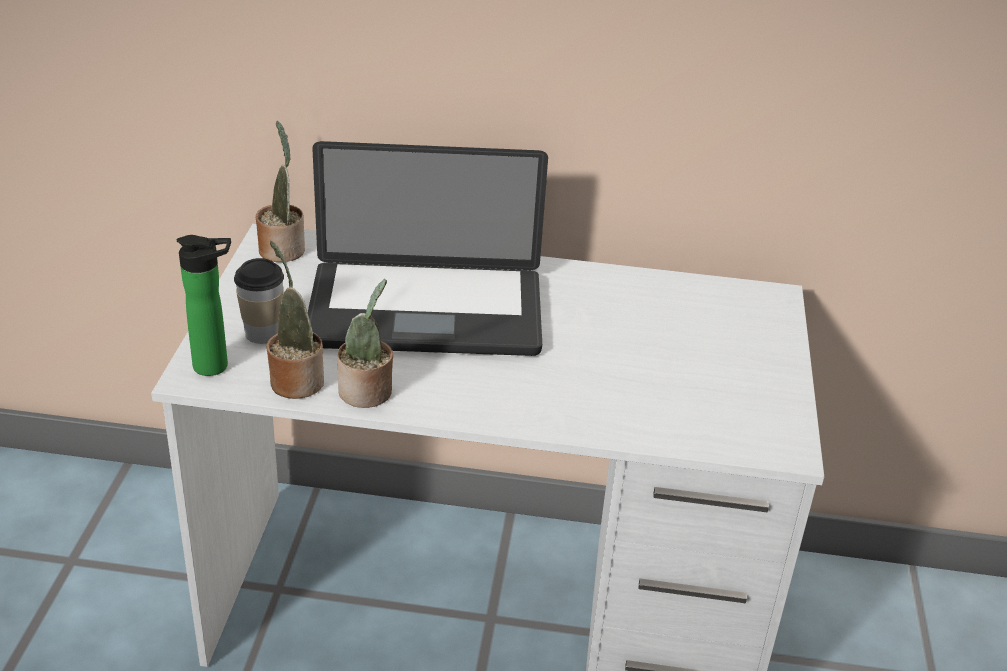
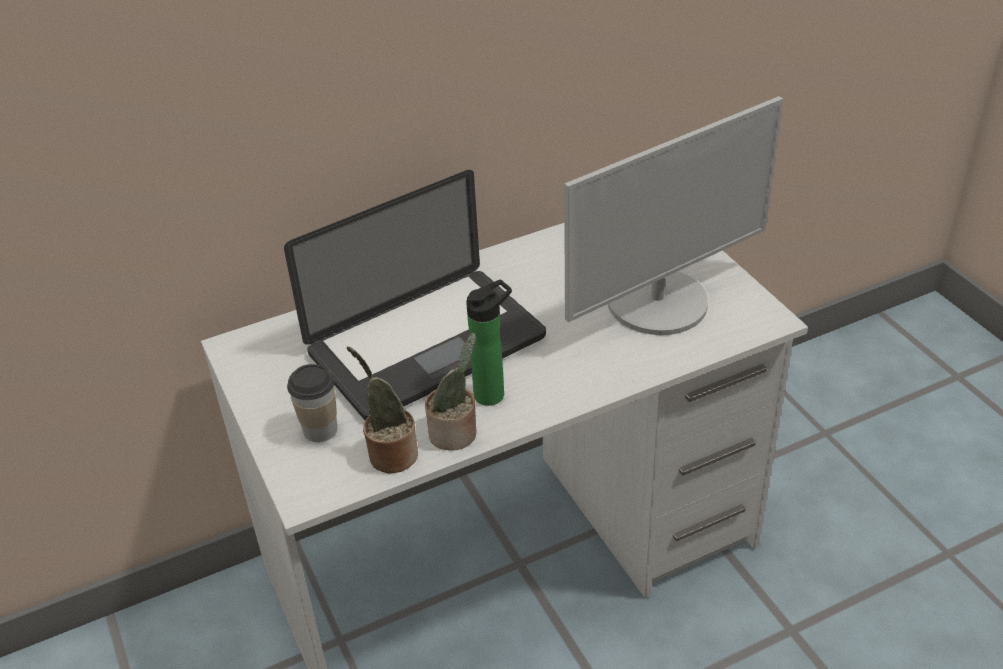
camera: 30 degrees left, 5 degrees up
bottle [177,235,231,376] -> bottle moved to [466,279,512,406]
potted plant [256,121,305,262] -> none
none -> monitor [564,96,783,335]

